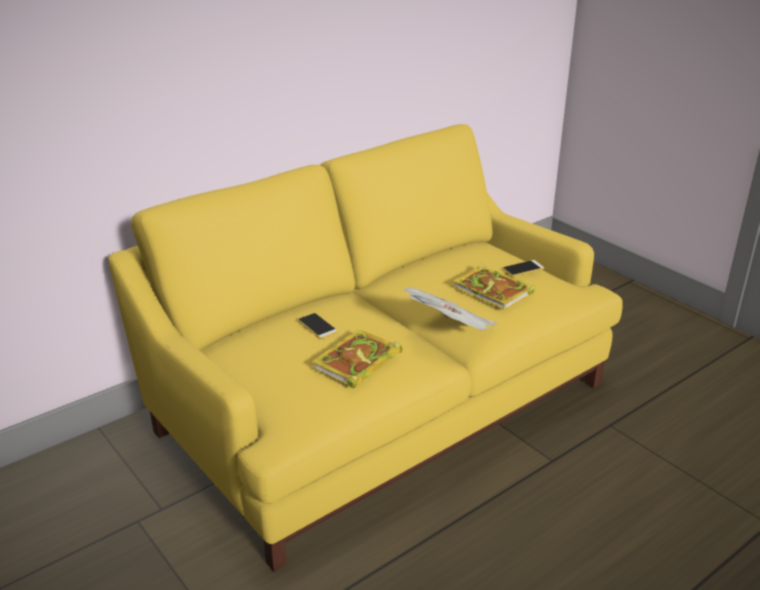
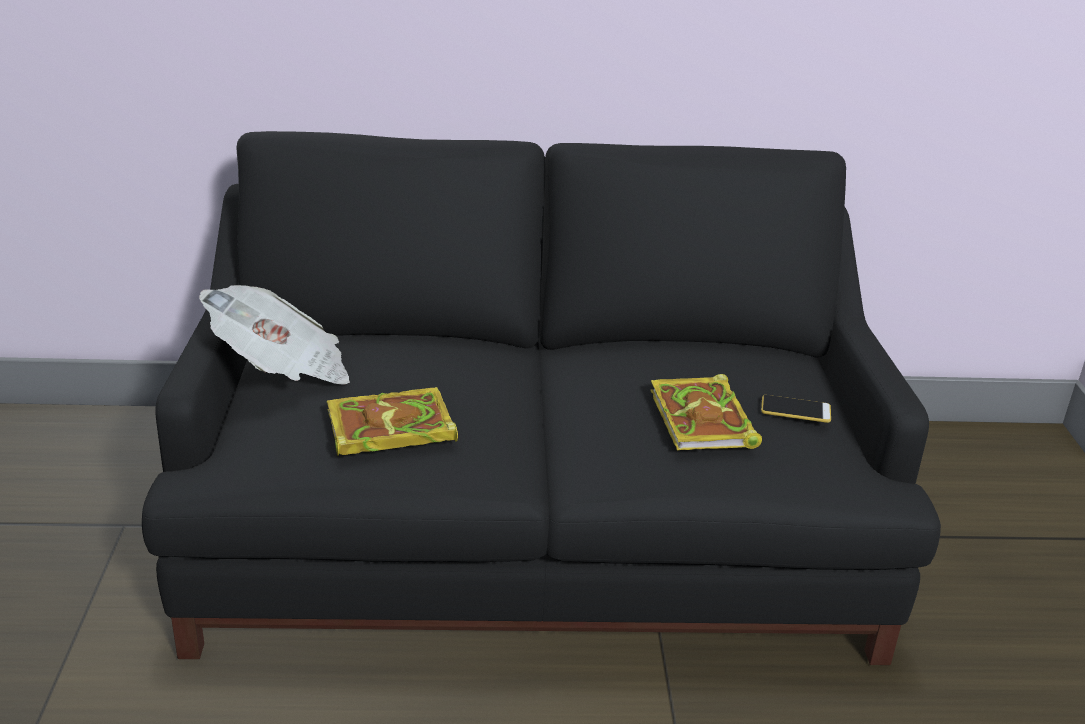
camera: 35 degrees right, 0 degrees up
yellow sofa [108,124,623,572] -> black sofa [142,131,941,665]
phone [298,313,338,339] -> none
newspaper [404,288,497,331] -> newspaper moved to [199,285,350,384]

